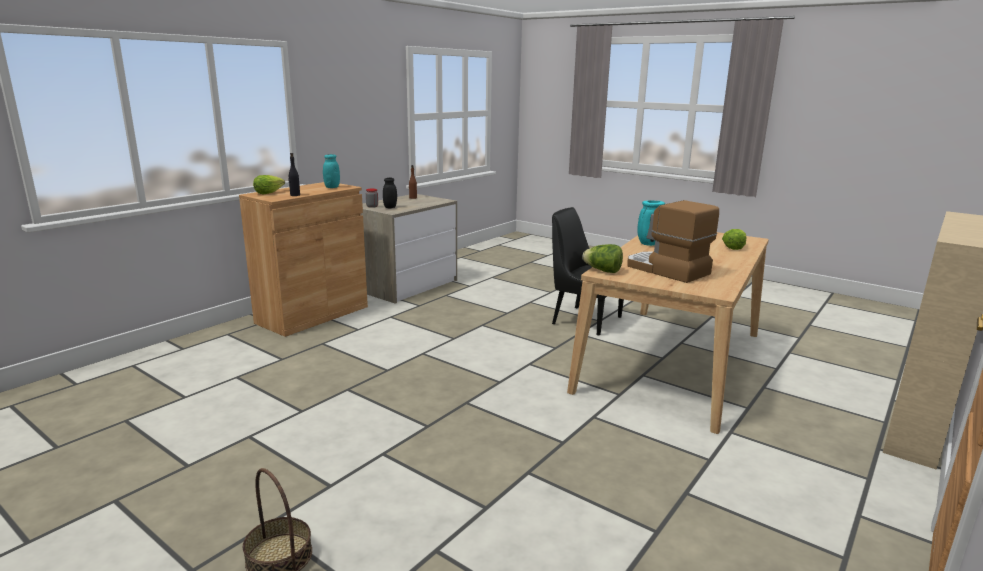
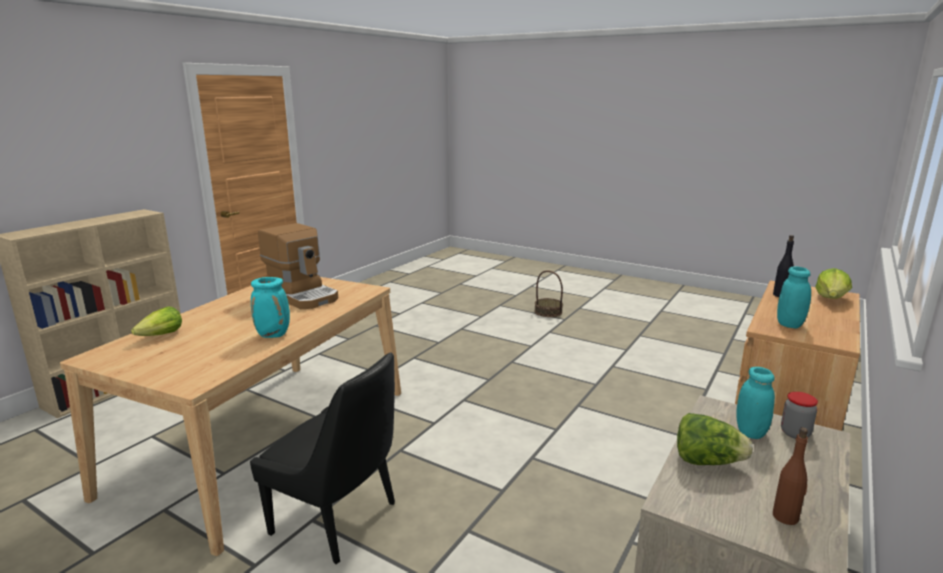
camera: 175 degrees right, 0 degrees up
black jar [383,178,397,208] -> turquoise jar [736,367,775,439]
lettuce [582,244,623,273] -> lettuce moved to [677,413,753,465]

